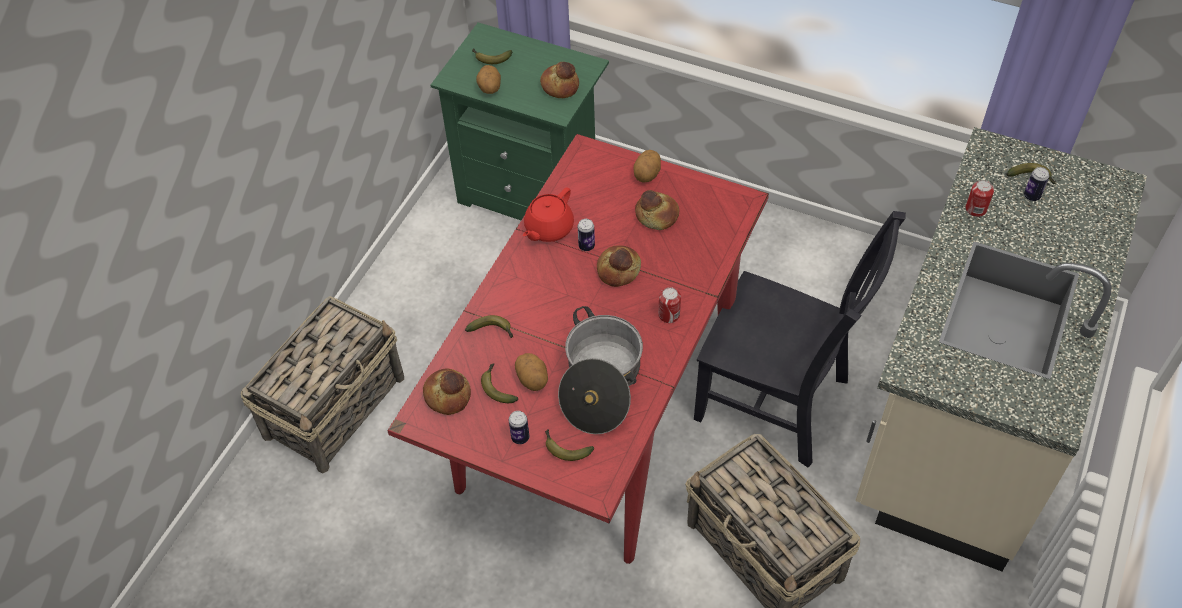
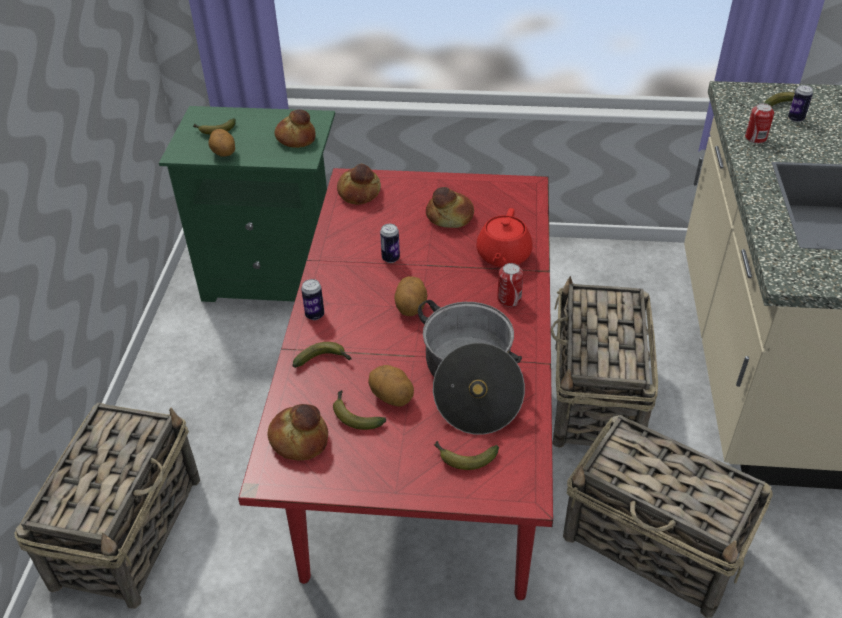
camera: 20 degrees left, 10 degrees down
can [509,411,529,444] -> can moved to [301,279,324,320]
red teapot [523,188,574,242] -> red teapot moved to [476,208,532,267]
bread [597,245,641,287] -> bread moved to [337,164,381,205]
potato [634,150,661,183] -> potato moved to [394,276,427,316]
black chair [694,211,906,467] -> basket [551,276,658,452]

